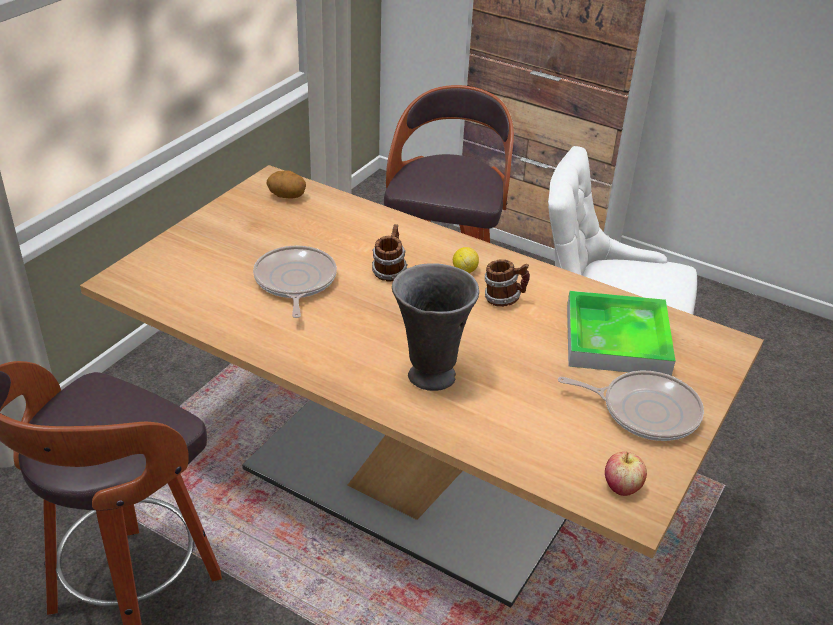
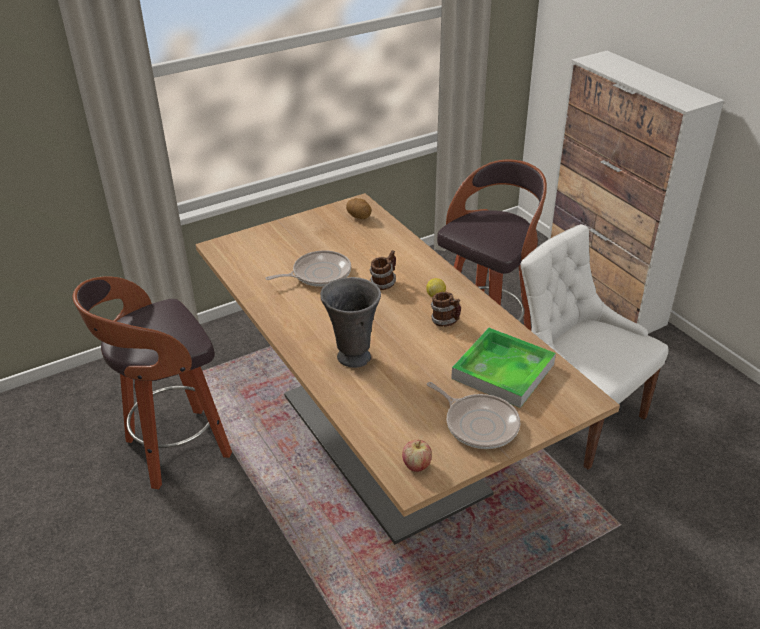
camera: 30 degrees right, 0 degrees up
frying pan [253,246,337,318] -> frying pan turned 45 degrees clockwise [266,250,351,287]

